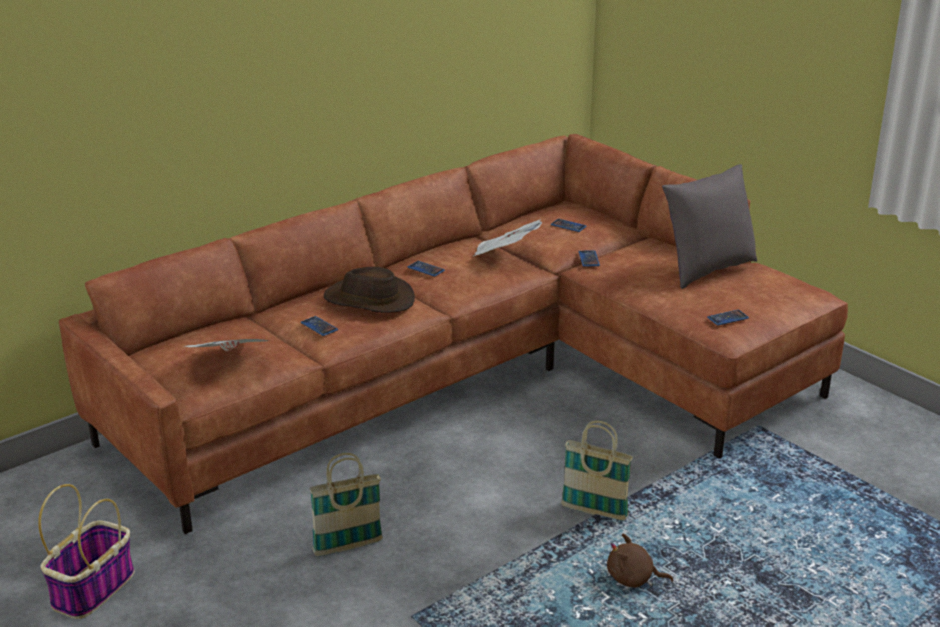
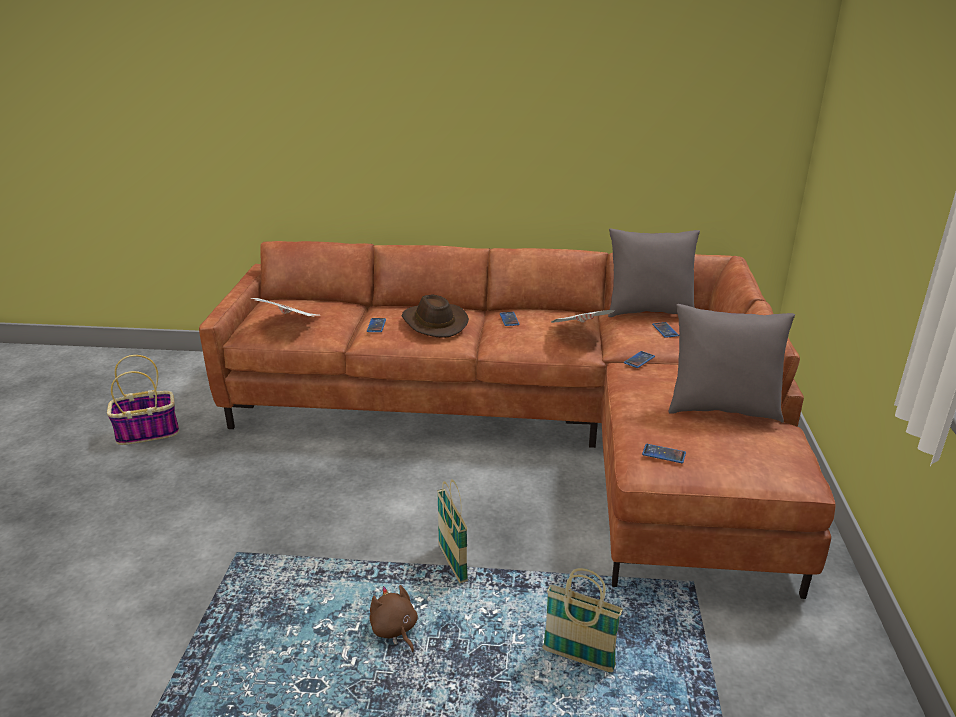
camera: 45 degrees right, 0 degrees up
basket [309,453,383,556] -> basket moved to [542,568,623,672]
none -> grey pillow [608,229,700,317]

